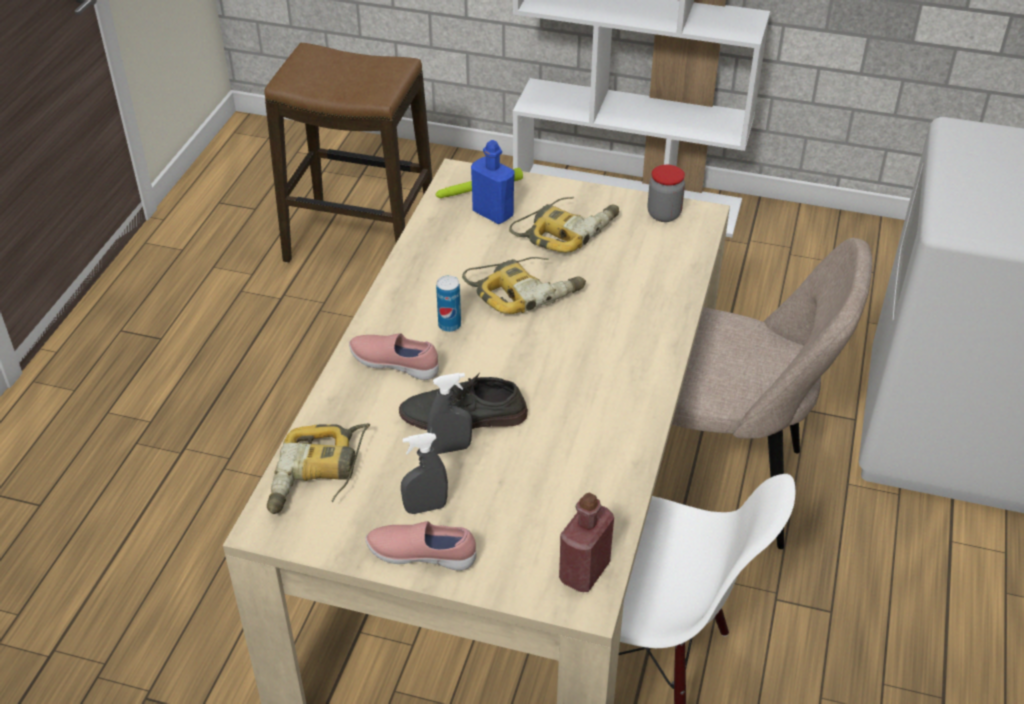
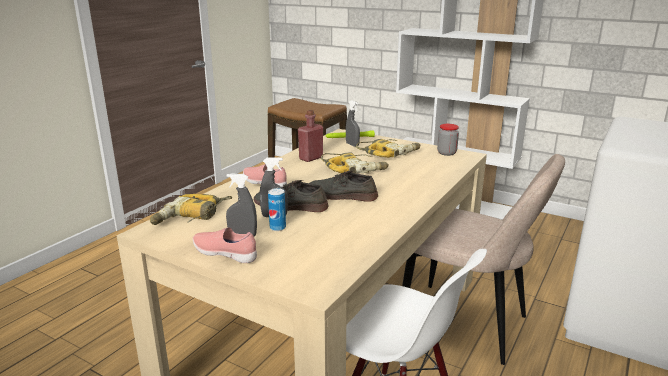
camera: 15 degrees right, 20 degrees down
can [436,275,461,332] -> can moved to [268,188,286,231]
blue bottle [471,140,515,224] -> grey spray bottle [346,100,360,147]
red bottle [559,493,614,592] -> red bottle moved to [298,110,323,162]
none -> grey shoe [310,171,378,202]

